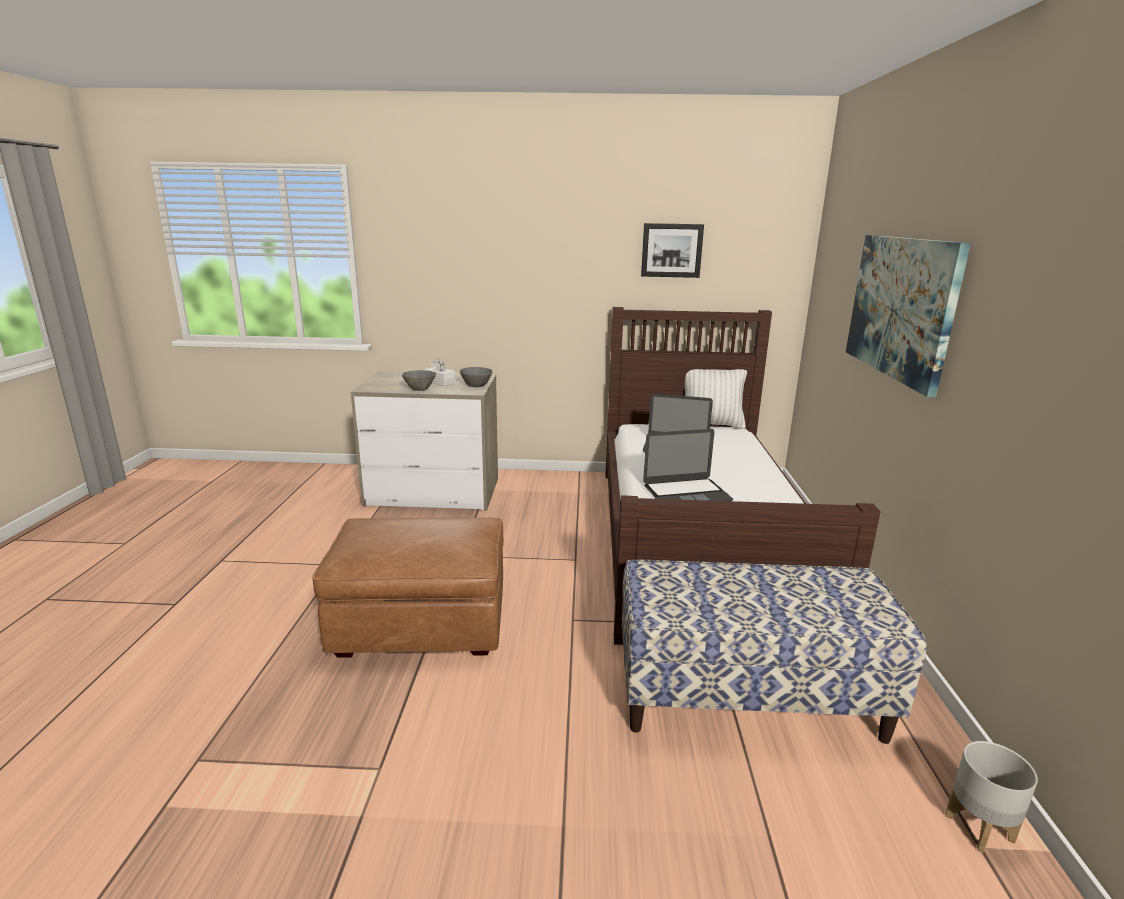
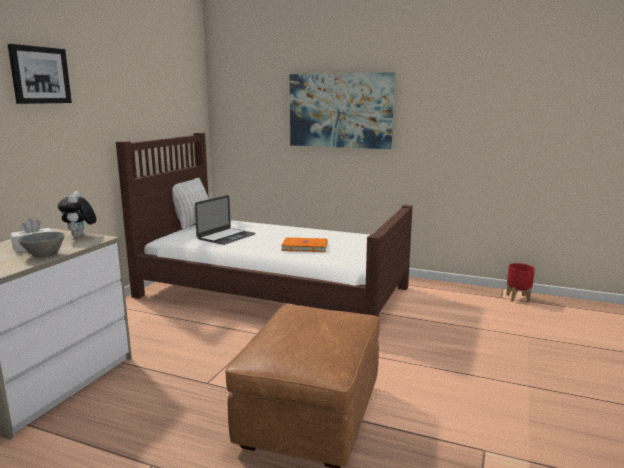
camera: 70 degrees left, 5 degrees down
grey bowl [460,367,493,387] -> plush toy [58,191,96,237]
bench [622,560,927,744] -> none
picture [641,223,704,278] -> picture moved to [8,44,72,104]
laptop [643,429,733,501] -> orange book [281,237,328,252]
grey planter [945,741,1038,853] -> red planter [506,263,535,302]

